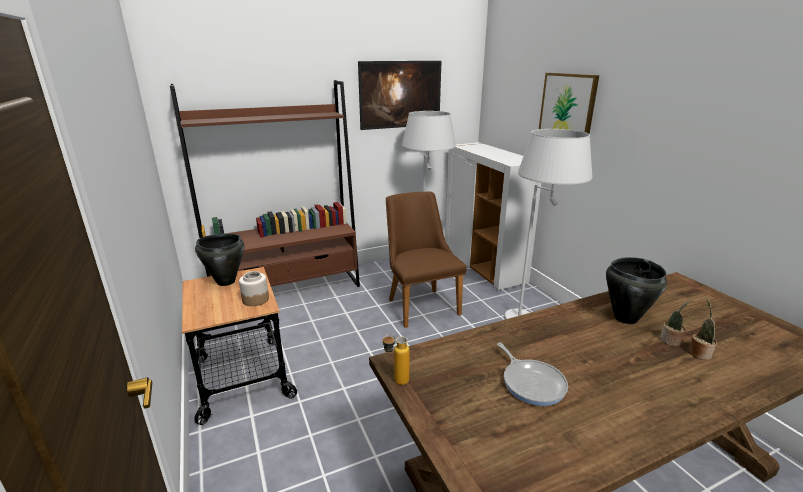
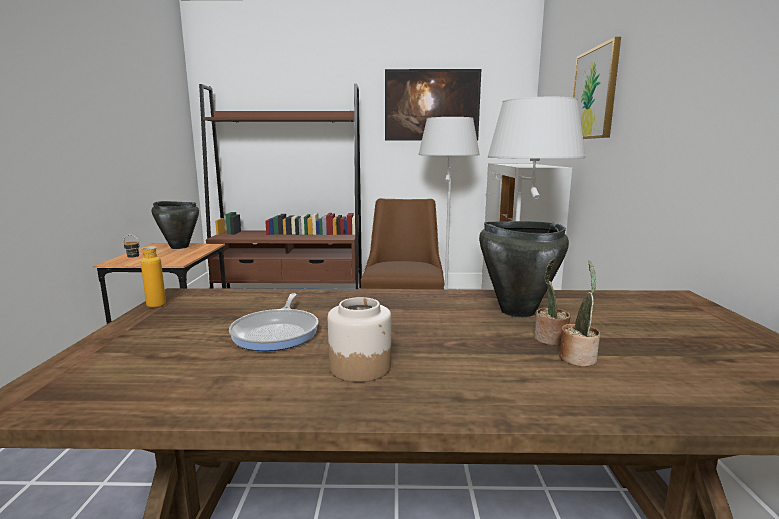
camera: 25 degrees right, 10 degrees down
jar [239,271,269,306] -> jar moved to [328,297,391,382]

